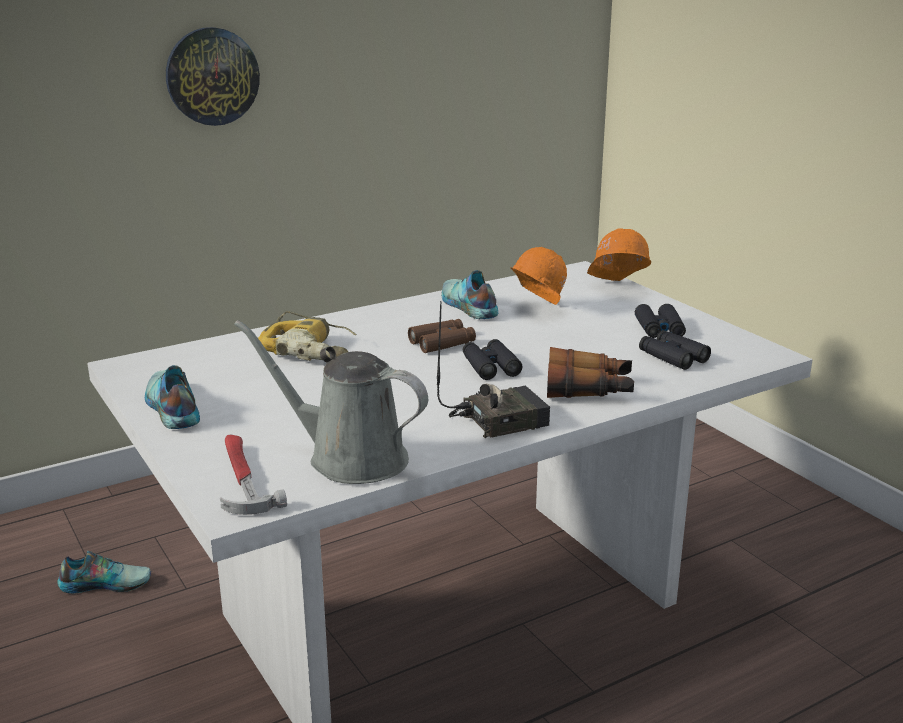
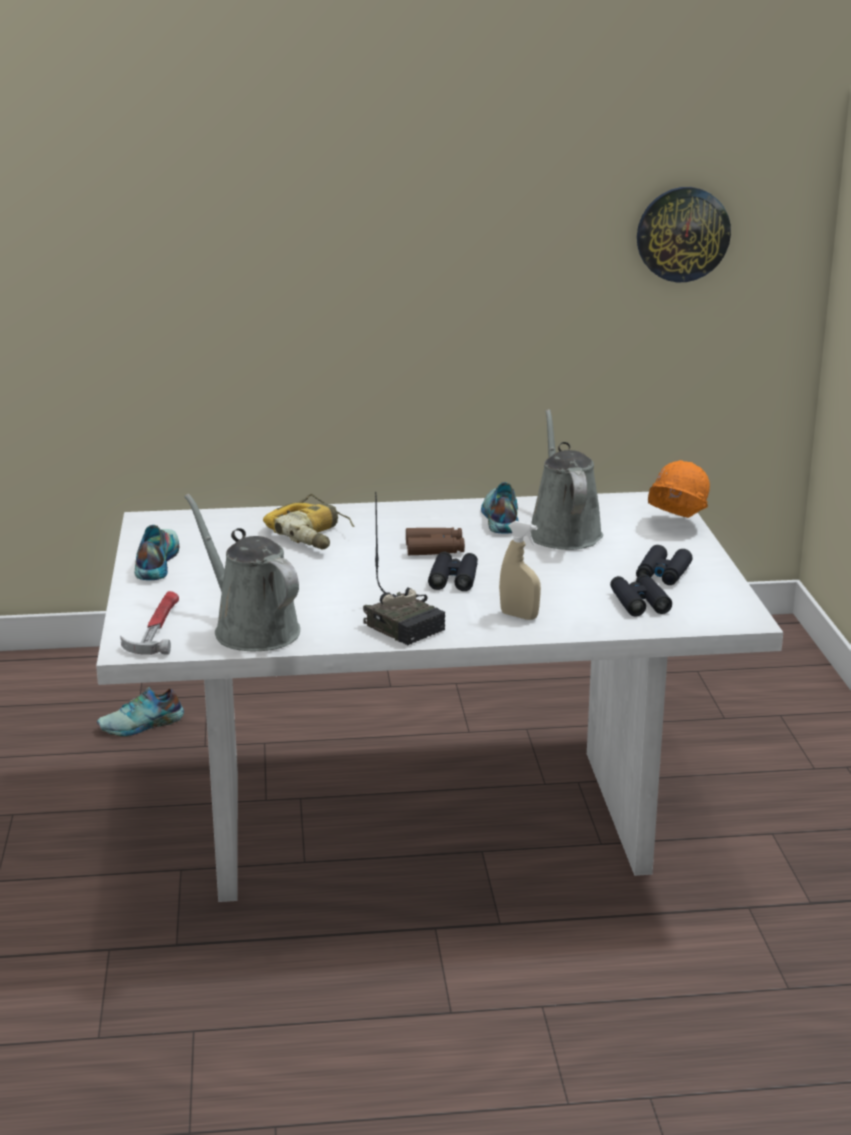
camera: 25 degrees right, 0 degrees up
shoe [57,551,151,594] -> shoe turned 135 degrees clockwise [97,687,184,736]
wall clock [166,27,260,126] -> wall clock moved to [637,187,731,282]
radio [437,301,550,438] -> radio turned 45 degrees clockwise [363,492,445,645]
orange hard hat [510,247,567,305] -> grey watering can [531,409,603,550]
binoculars [547,347,634,398] -> beige spray bottle [499,521,541,620]

